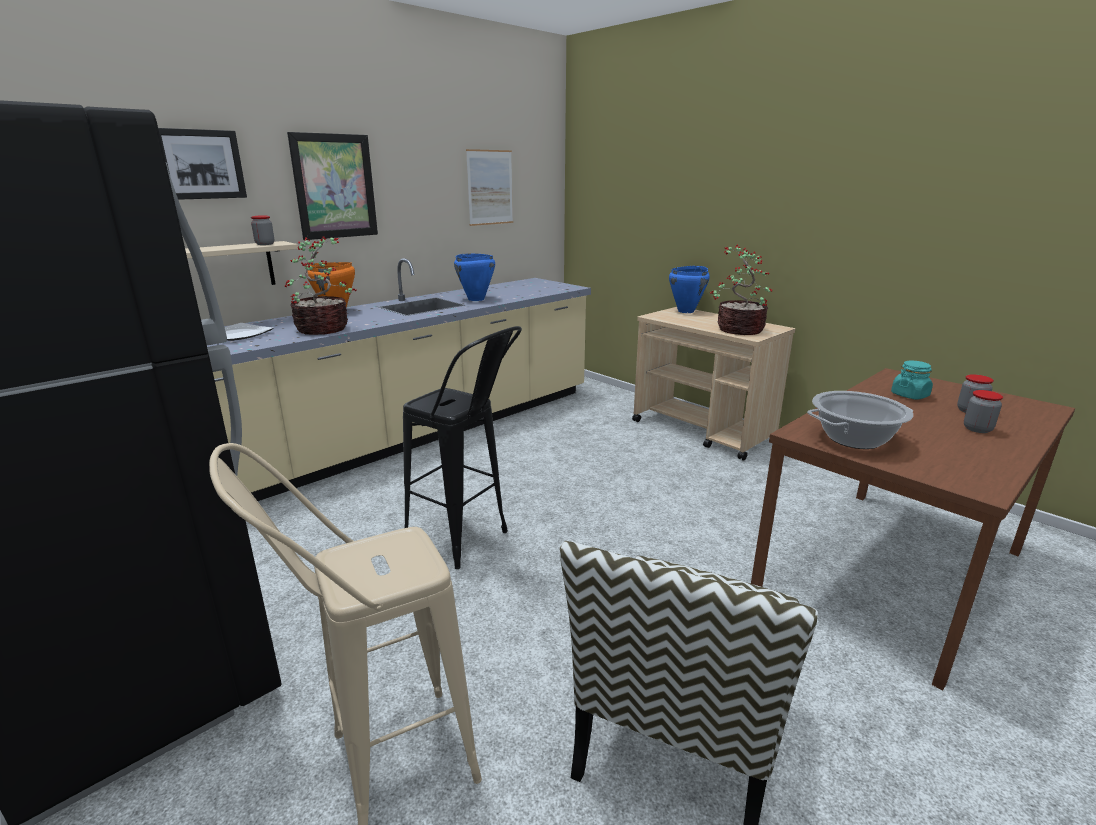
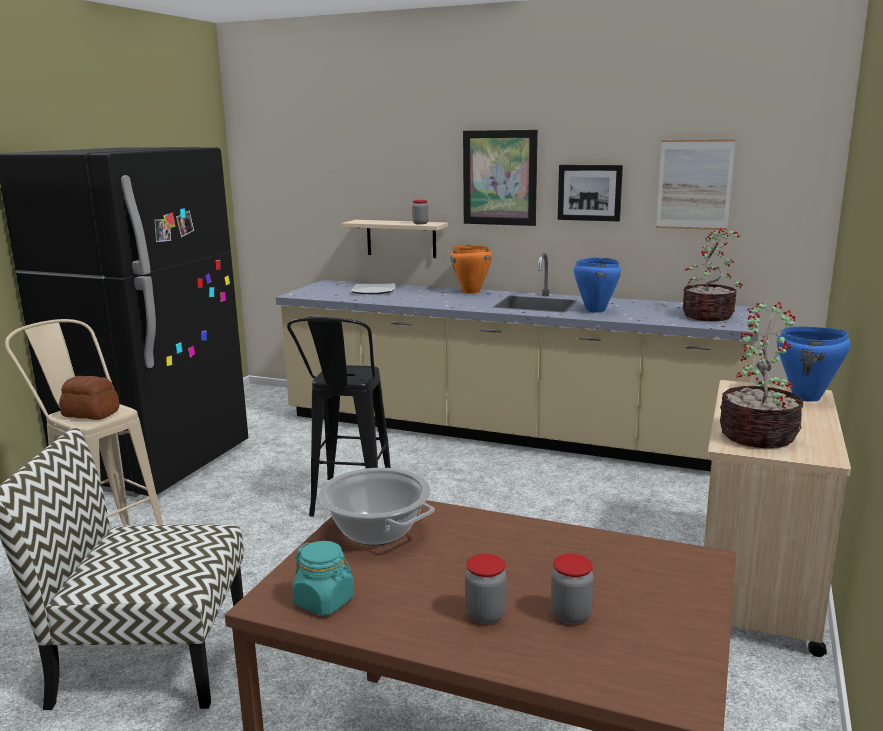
camera: 65 degrees right, 5 degrees down
picture [158,128,247,200] -> picture moved to [558,165,623,221]
potted plant [285,236,356,335] -> potted plant moved to [682,228,743,321]
turquoise jar [891,361,933,400] -> turquoise jar moved to [293,541,354,615]
none -> bread [59,376,120,420]

